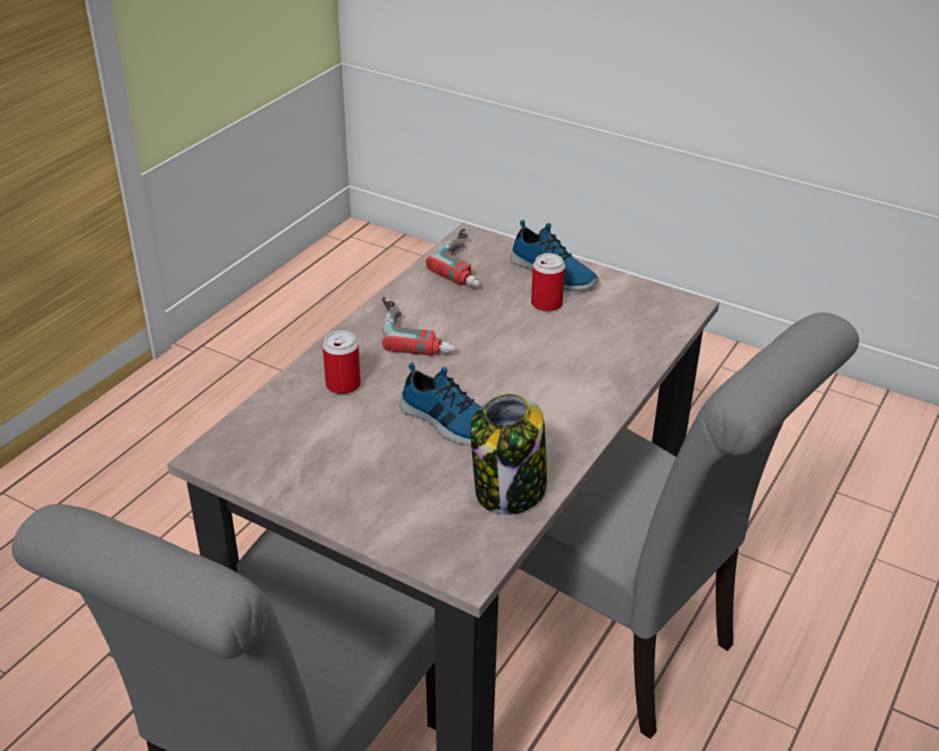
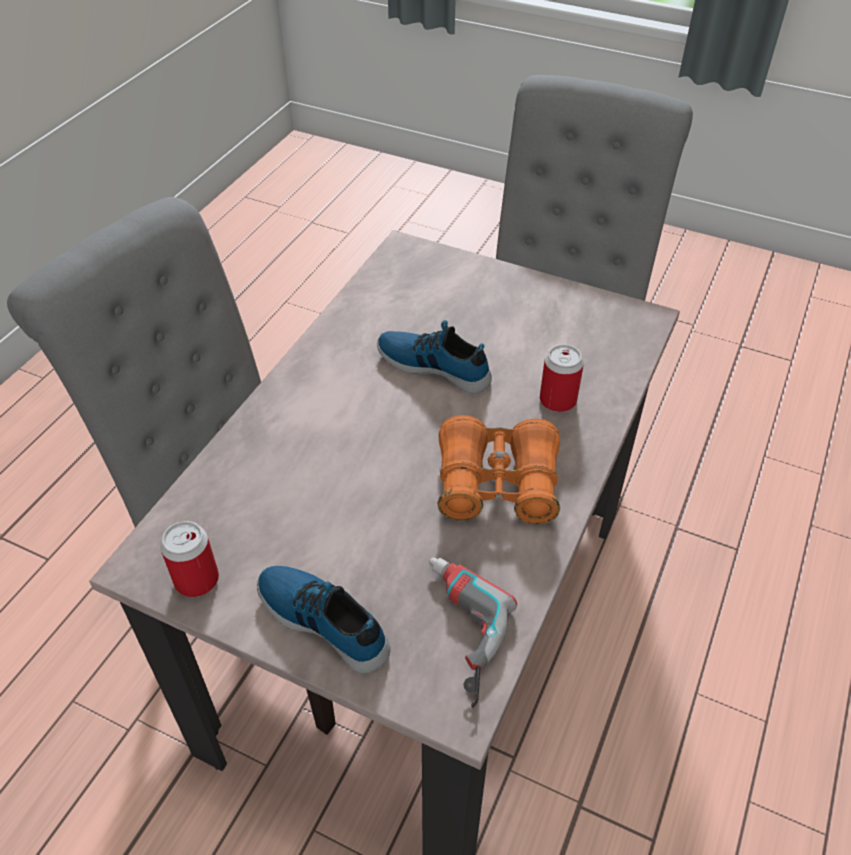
camera: 175 degrees right, 10 degrees up
power drill [382,297,457,356] -> orange binoculars [438,415,560,524]
jar [470,394,547,515] -> none
can [531,253,565,312] -> can moved to [160,521,219,597]

